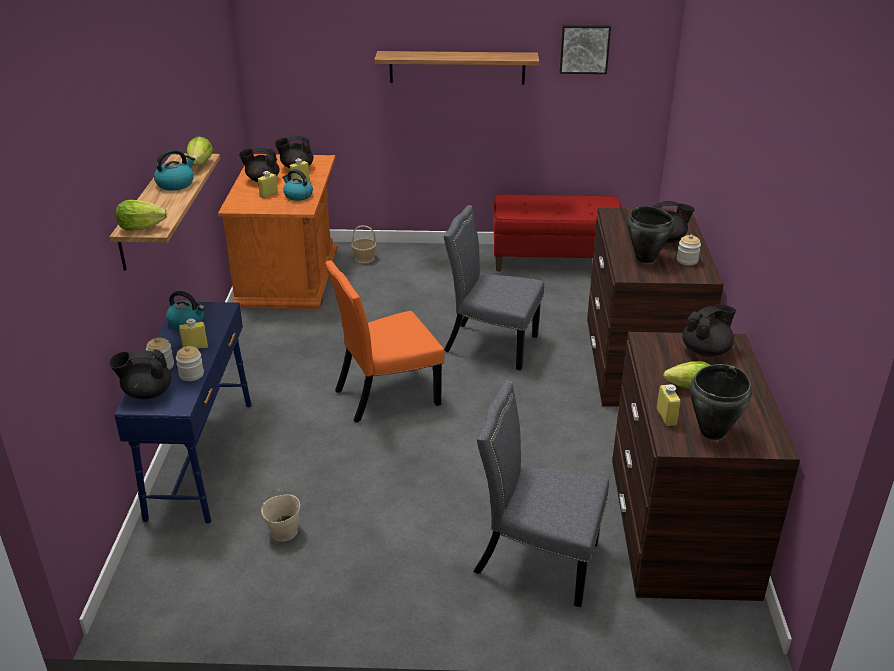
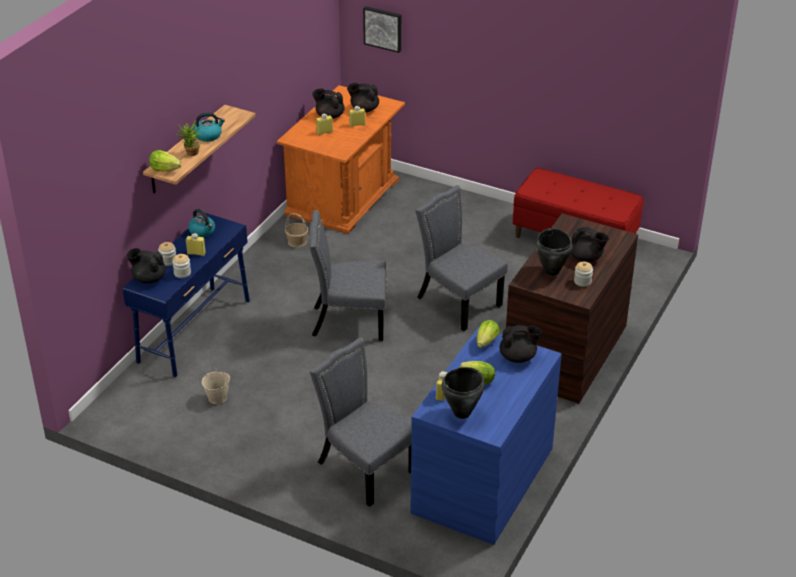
camera: 25 degrees right, 5 degrees up
lettuce [187,136,213,166] -> lettuce moved to [477,320,500,348]
kettle [282,169,313,201] -> none
orange chair [326,260,445,422] -> grey chair [309,210,386,341]
basket [351,225,377,264] -> basket moved to [285,213,308,248]
shelf [374,51,539,84] -> none
picture [560,25,611,74] -> picture moved to [363,6,401,53]
brown dresser [612,332,800,601] -> blue dresser [410,327,562,545]
none -> potted plant [177,121,202,156]

